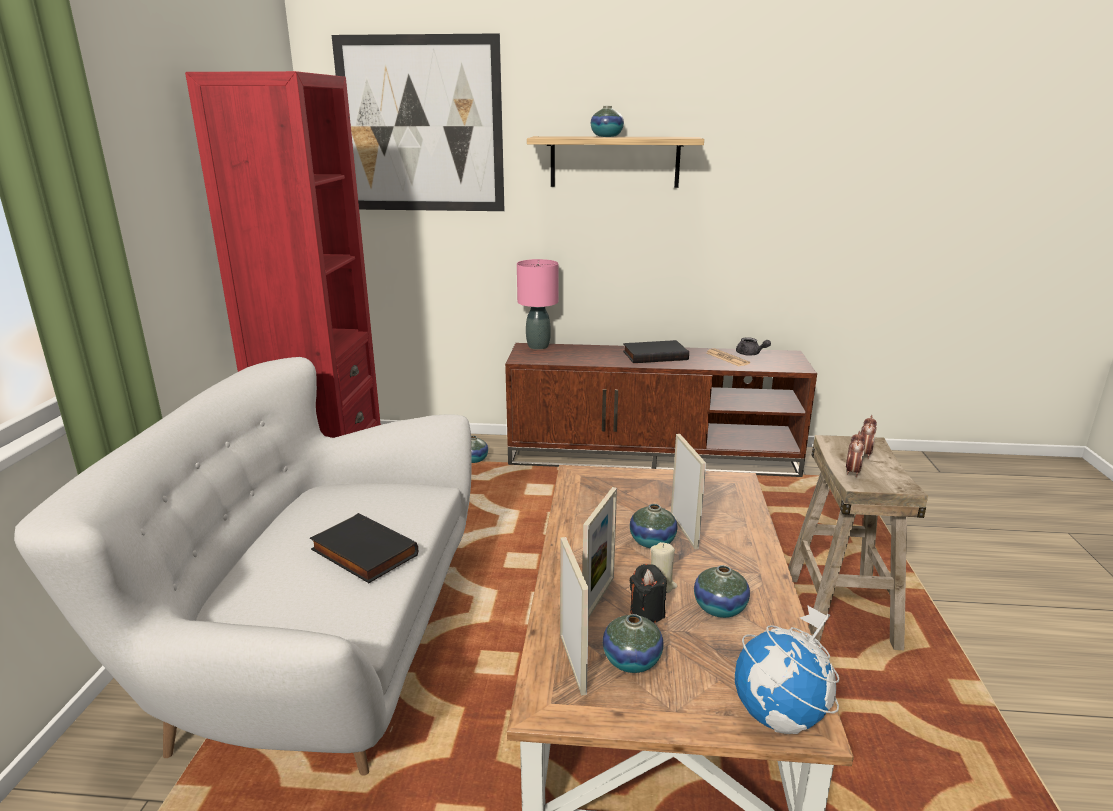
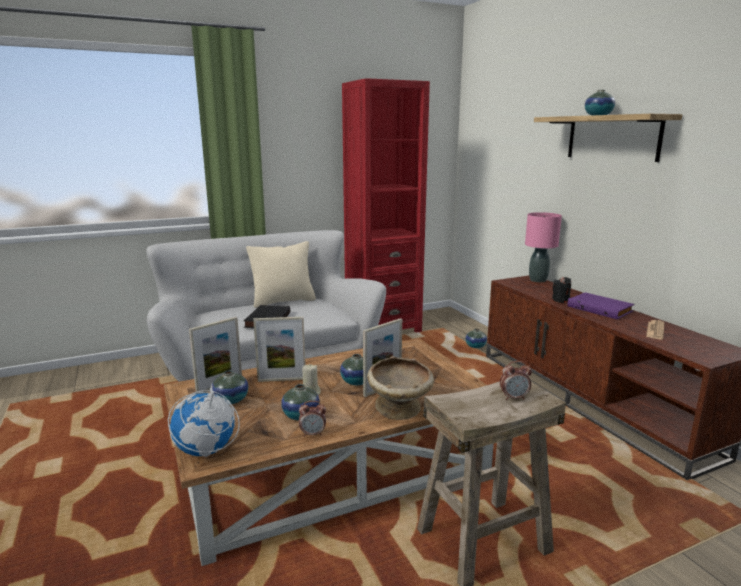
camera: 60 degrees right, 5 degrees down
picture [331,33,505,211] -> none
black book [623,340,689,363] -> purple book [567,292,634,320]
black candle [630,564,667,623] -> black candle moved to [552,277,571,303]
grey teapot [736,337,771,356] -> none
alarm clock [846,431,865,477] -> alarm clock moved to [299,401,326,437]
none -> beige pillow [246,241,316,308]
none -> beige bowl [367,356,434,420]

